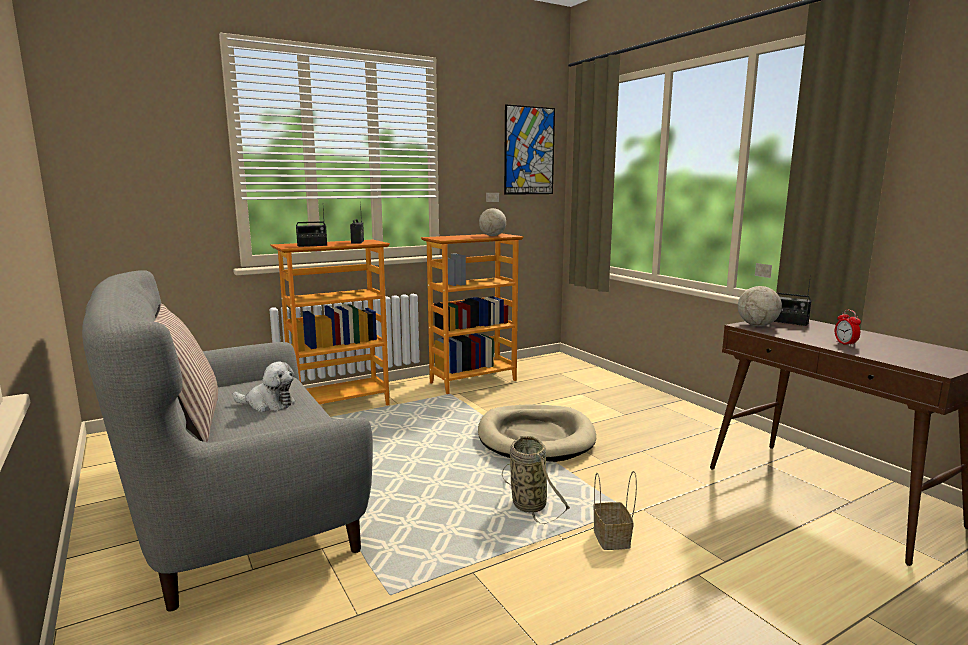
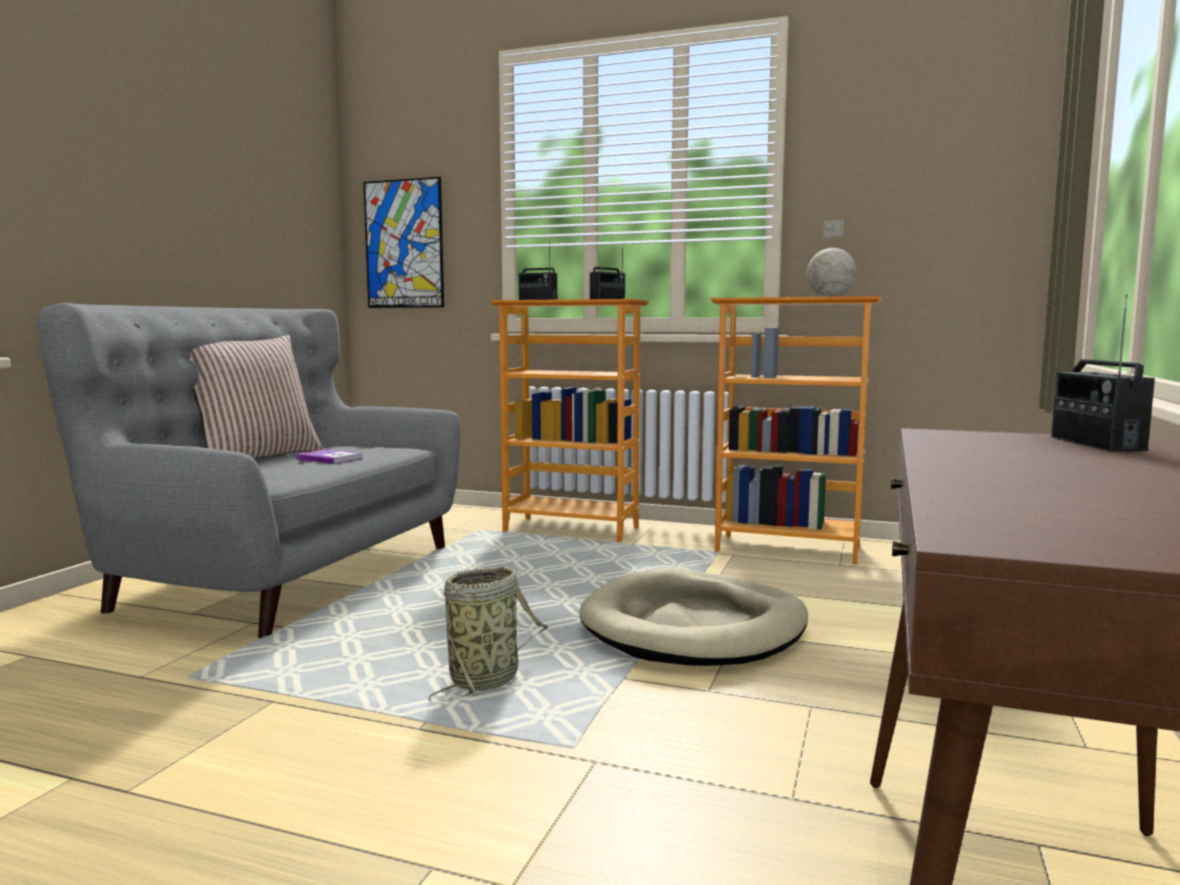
camera: 50 degrees right, 5 degrees down
plush toy [232,362,295,412] -> book [296,449,363,464]
picture [504,104,555,195] -> picture moved to [363,177,444,308]
basket [593,471,637,550] -> none
globe [738,263,782,326] -> none
alarm clock [835,310,861,347] -> none

